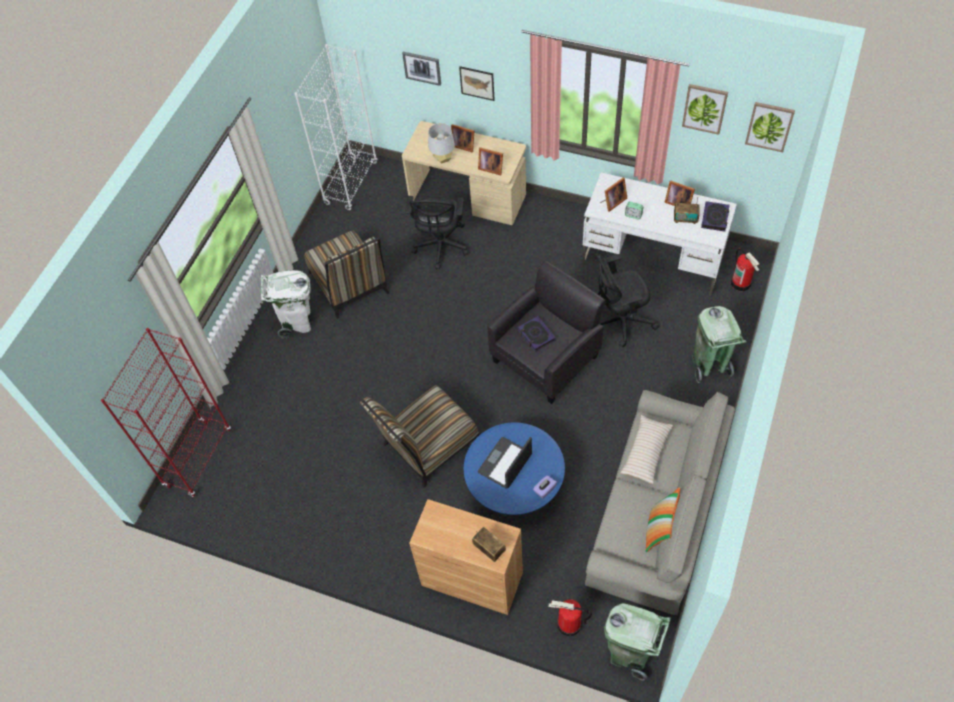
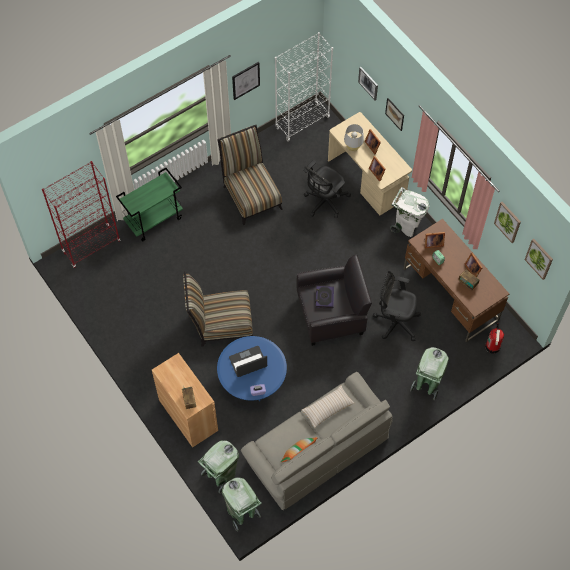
camera: 30 degrees right, 5 degrees up
white trash can [261,270,311,338] -> white trash can moved to [390,187,429,237]
chair [304,230,389,319] -> chair turned 150 degrees clockwise [217,125,283,225]
fire extinguisher [548,599,592,636] -> green trash can [198,440,239,493]
white desk [582,173,737,296] -> brown desk [404,219,509,342]
book [701,201,730,232] -> none
none -> green cart [116,168,183,241]
none -> picture [232,62,260,100]

